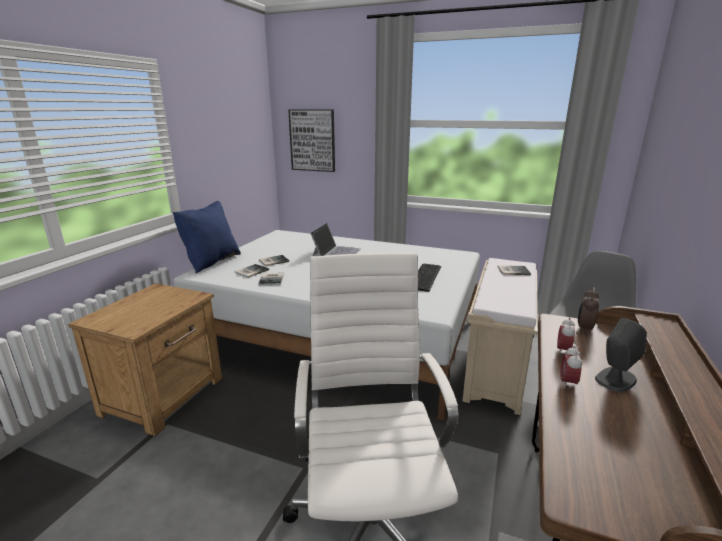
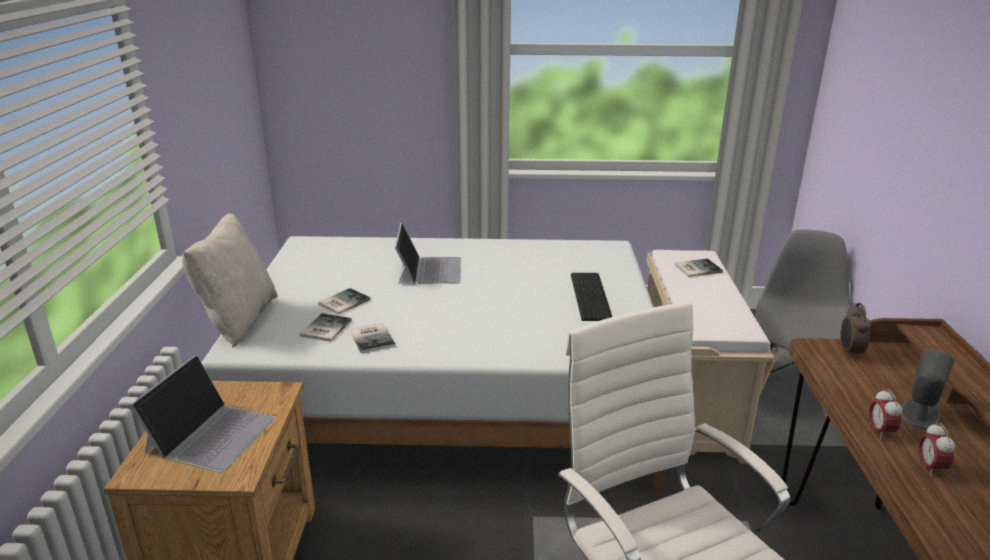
camera: 20 degrees left, 5 degrees up
blue pillow [173,201,241,273] -> beige pillow [182,213,277,348]
picture [288,109,335,172] -> none
alarm clock [557,317,575,355] -> alarm clock moved to [918,423,955,477]
none -> laptop [130,355,276,472]

